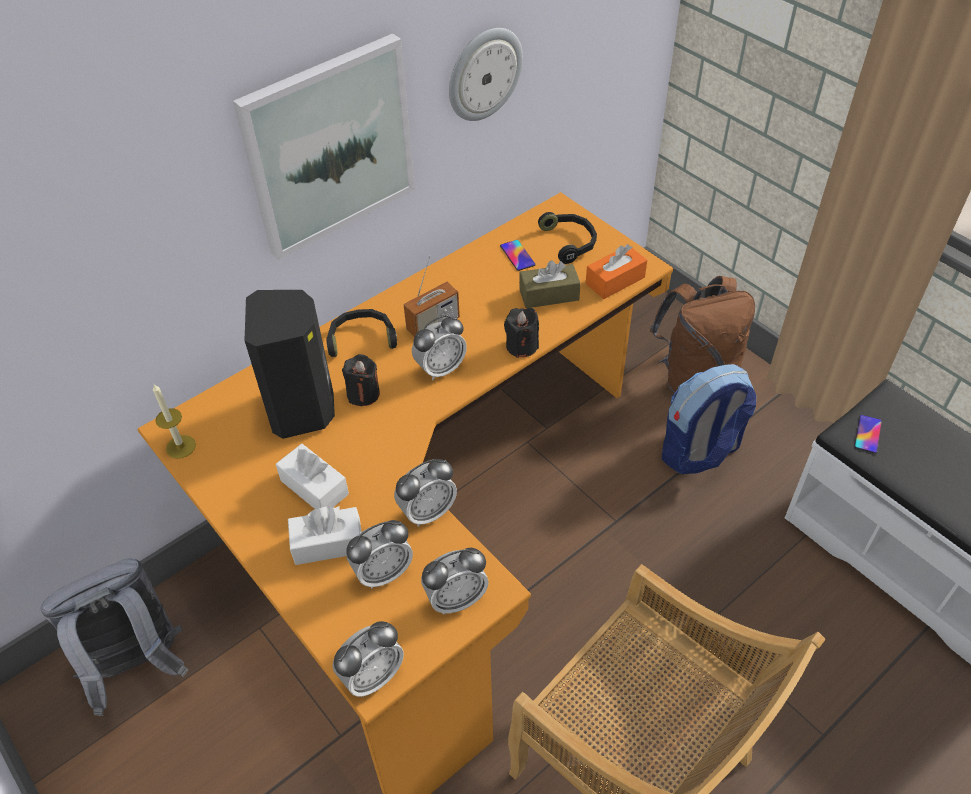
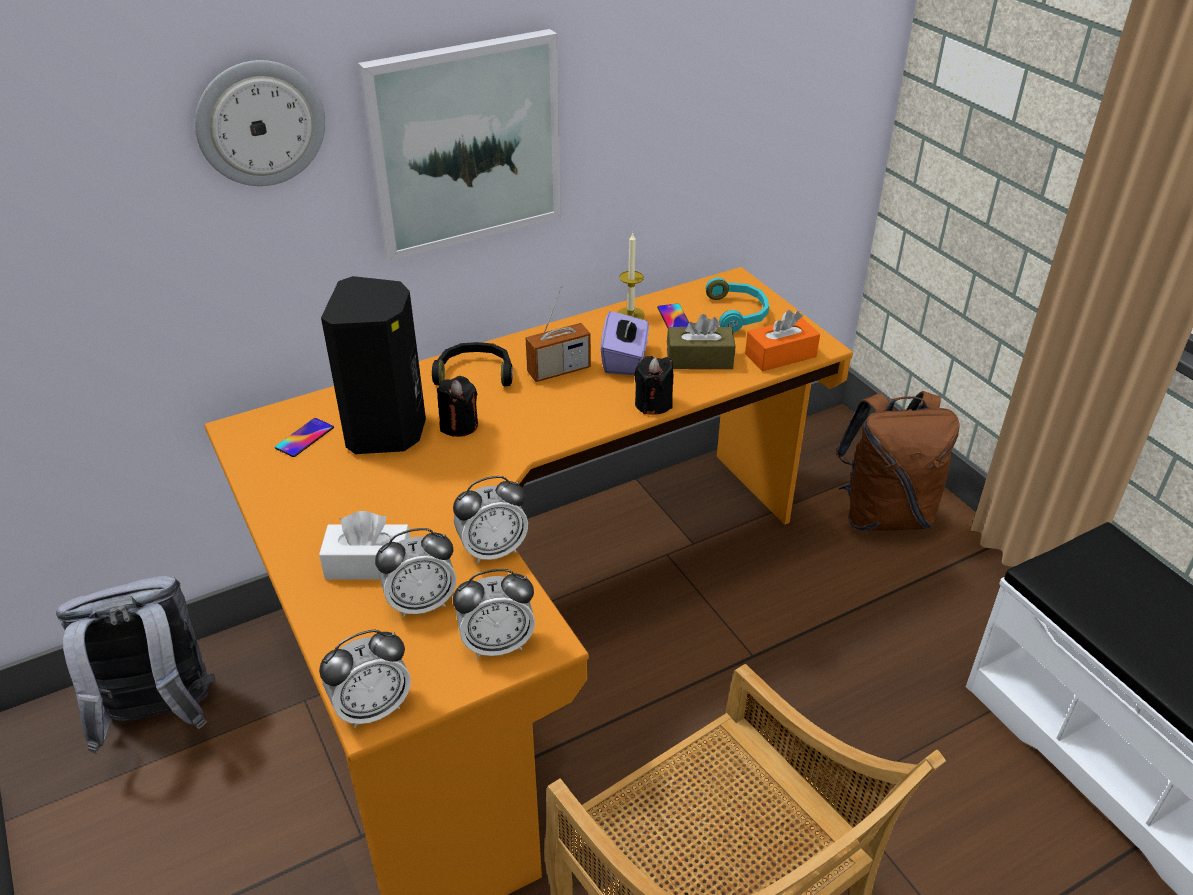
camera: 10 degrees right, 10 degrees down
candle [153,384,196,459] -> candle moved to [617,232,645,319]
white tissue box [276,444,349,509] -> none
alarm clock [412,315,467,380] -> none
wall clock [449,28,523,121] -> wall clock moved to [195,60,325,186]
black headphones [538,212,597,264] -> turquoise headphones [706,277,769,333]
backpack [662,364,756,474] -> none
phone [855,415,882,453] -> phone moved to [275,418,334,457]
none -> purple tissue box [601,311,649,375]

